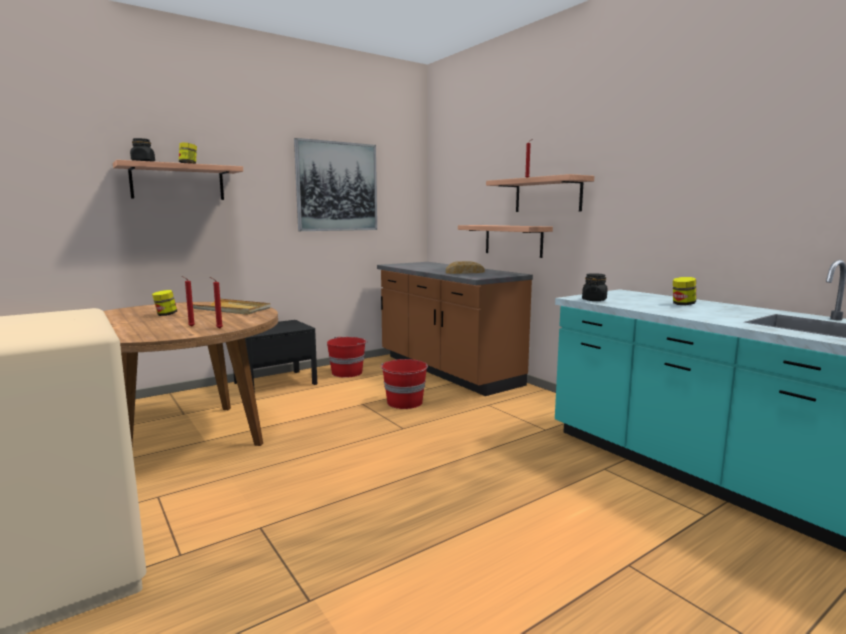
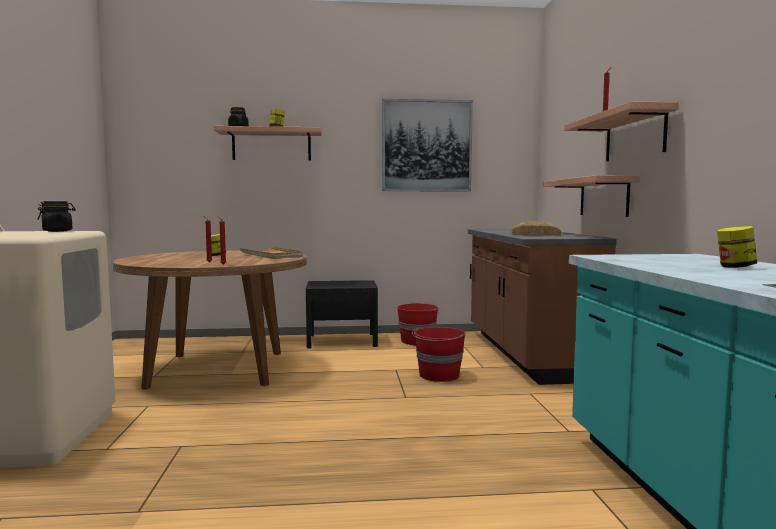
camera: 30 degrees right, 5 degrees down
black jar [582,273,607,301] -> black jar moved to [37,201,76,232]

